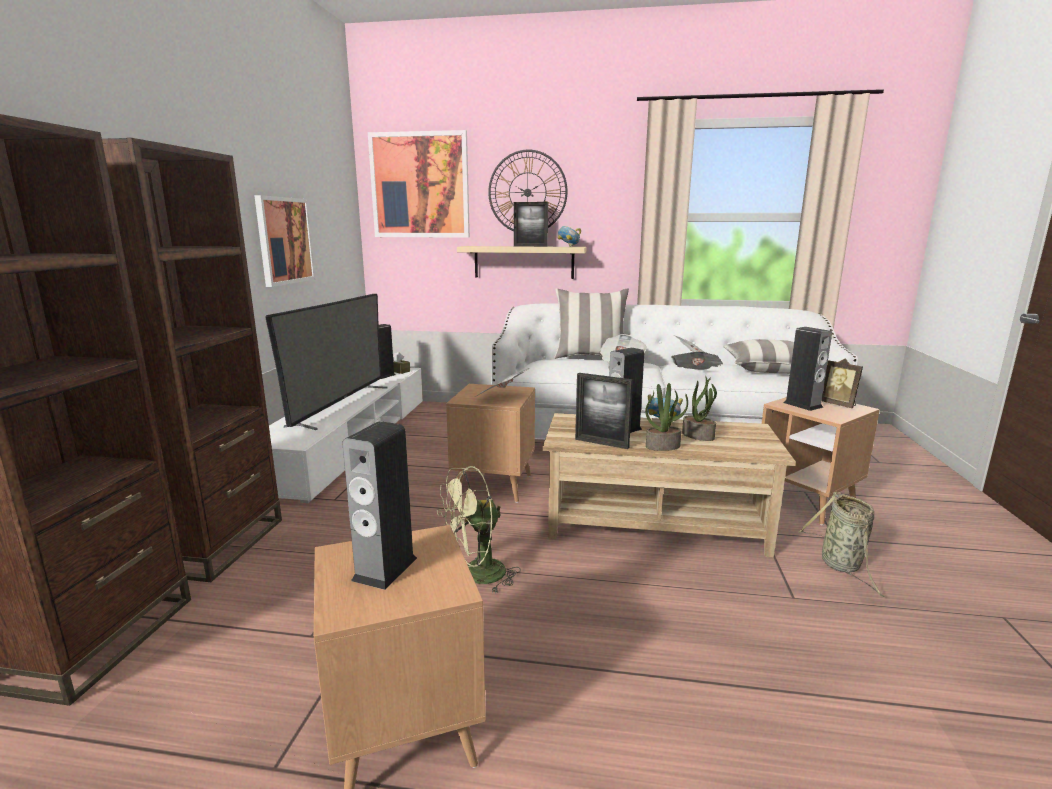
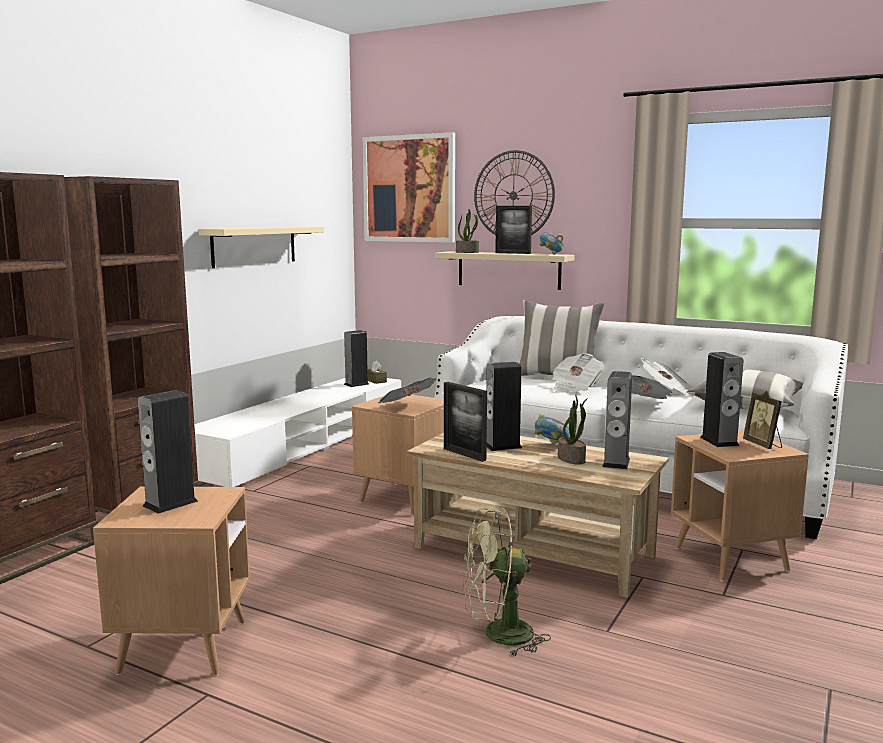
camera: 20 degrees right, 5 degrees down
picture [254,195,315,287] -> beige shelf [199,226,324,268]
television [265,294,388,430] -> none
green fan [437,466,521,593] -> green fan moved to [463,508,551,656]
potted plant [645,383,688,451] -> potted plant moved to [456,209,479,253]
basket [798,492,885,597] -> none
none -> speaker [602,371,633,469]

